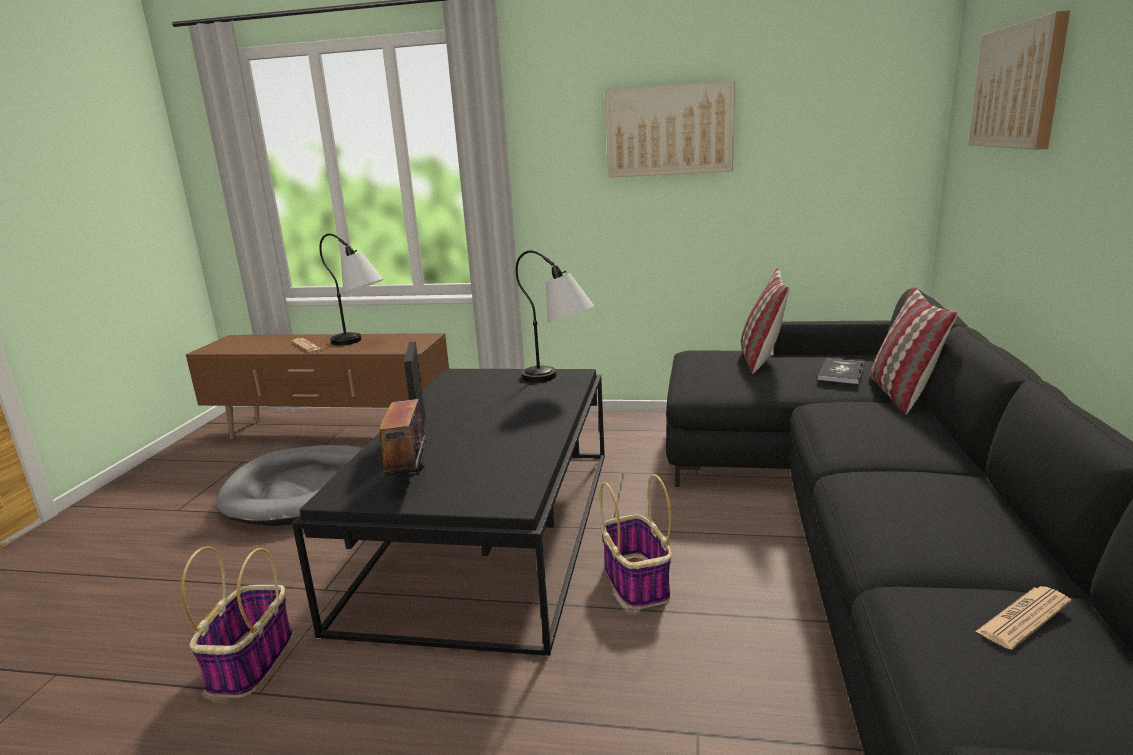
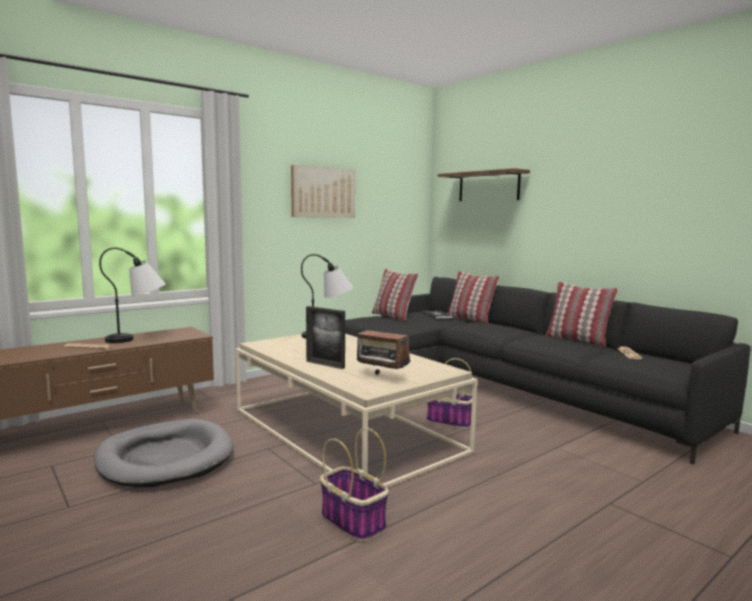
camera: 50 degrees left, 10 degrees down
black coffee table [292,369,605,657] -> beige coffee table [236,334,477,488]
picture [968,10,1070,150] -> brown shelf [438,168,530,201]
none -> pillow [545,282,618,347]

